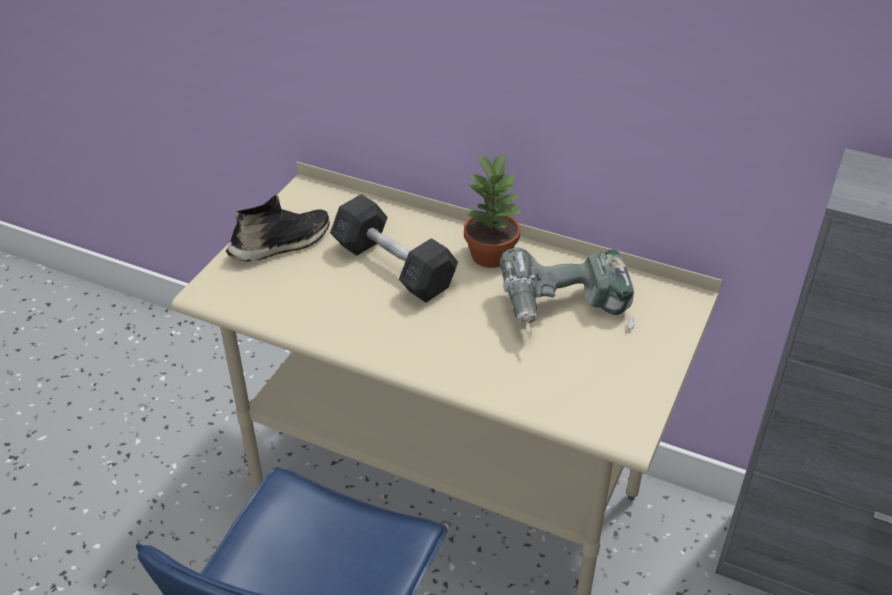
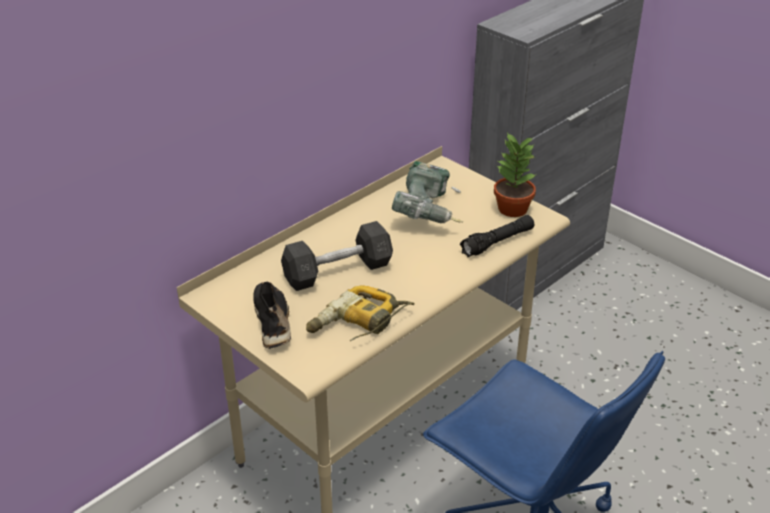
camera: 70 degrees left, 5 degrees down
potted plant [464,152,524,268] -> potted plant moved to [494,133,537,217]
none -> power drill [306,285,415,341]
none -> black flashlight [460,215,534,257]

